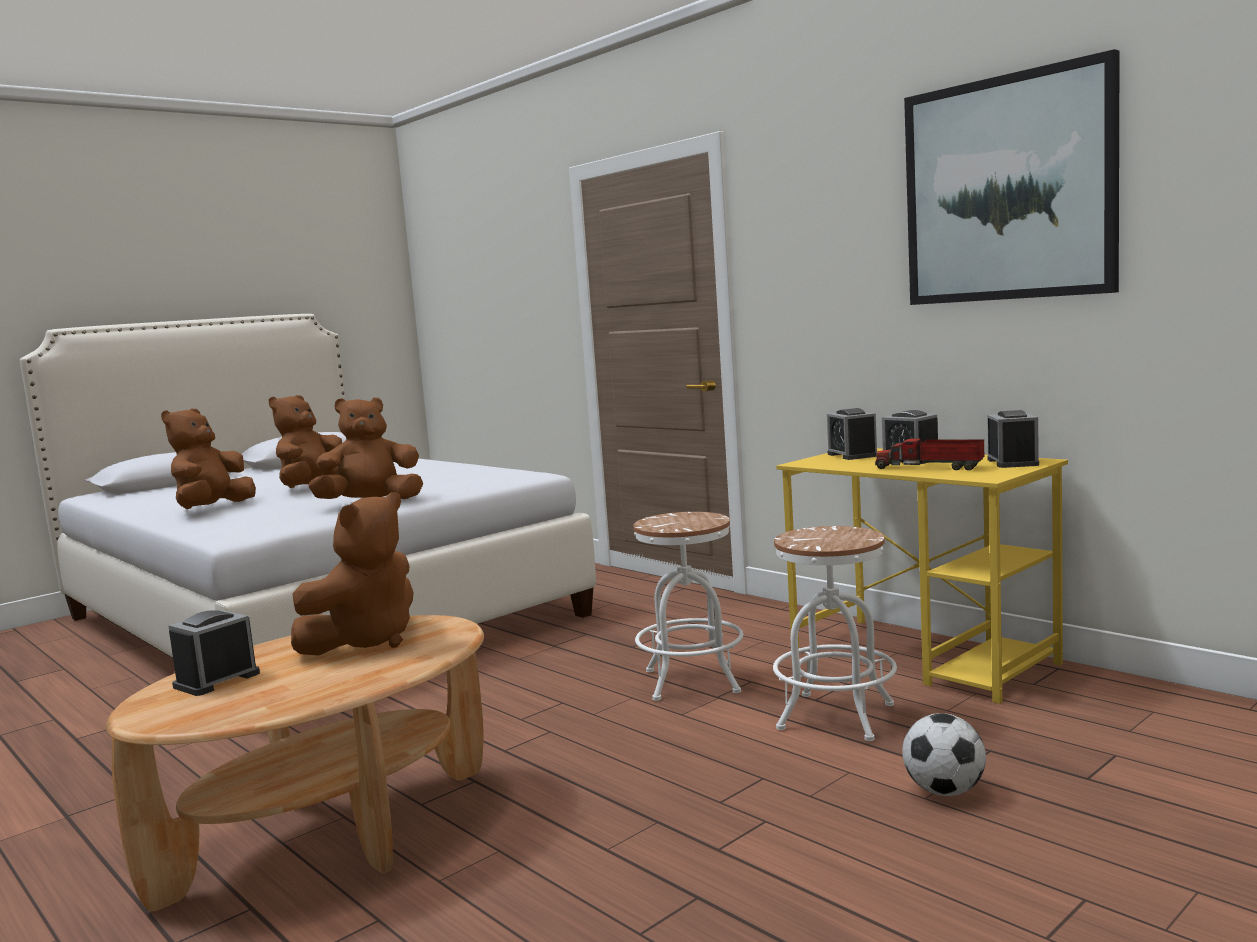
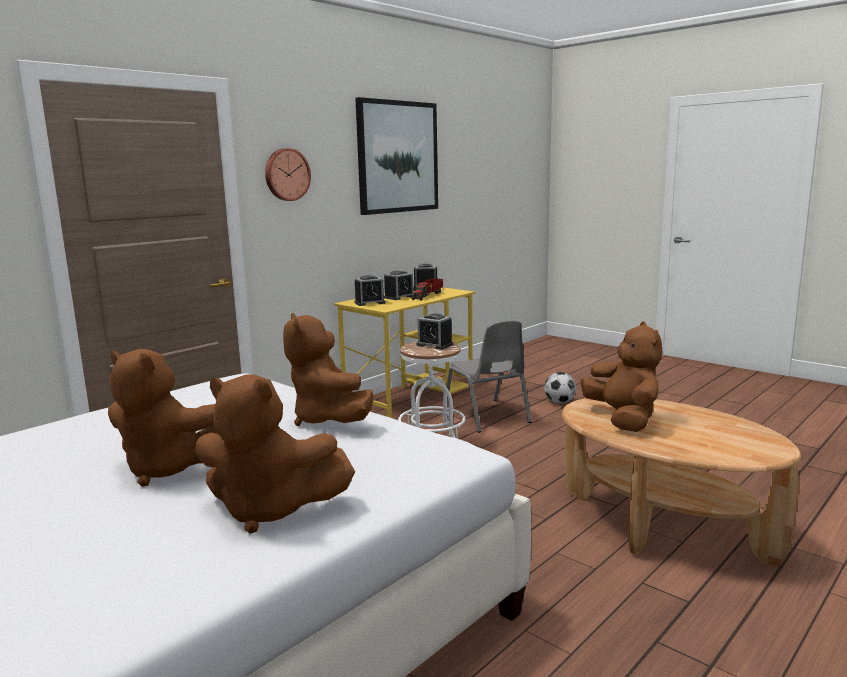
camera: 95 degrees left, 5 degrees up
alarm clock [168,610,260,696] -> alarm clock moved to [417,313,453,349]
brown plush toy [291,492,414,656] -> brown plush toy turned 45 degrees clockwise [581,321,662,432]
white stool [773,526,897,741] -> grey chair [446,320,532,433]
none -> wall clock [265,148,311,201]

